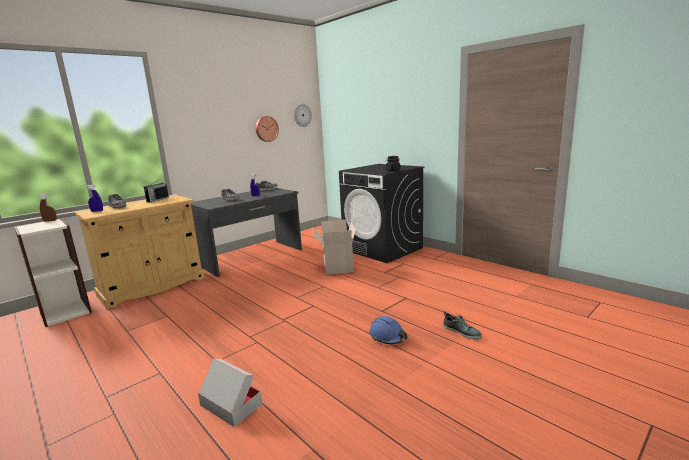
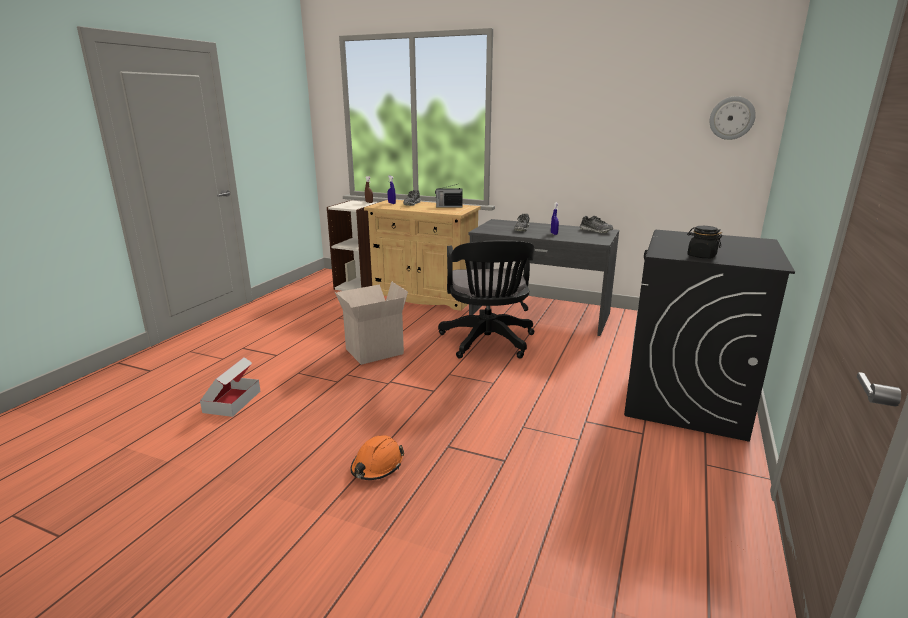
camera: 65 degrees right, 5 degrees up
wall clock [256,116,279,142] -> none
cardboard box [312,219,356,275] -> cardboard box moved to [334,281,408,365]
blue hard hat [369,316,408,344] -> orange hard hat [350,435,404,480]
shoe [443,311,482,339] -> none
none -> black office chair [438,240,535,359]

